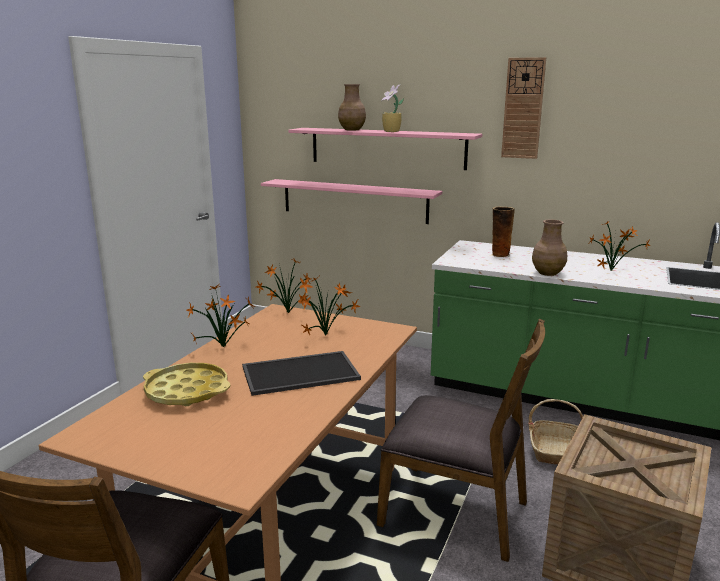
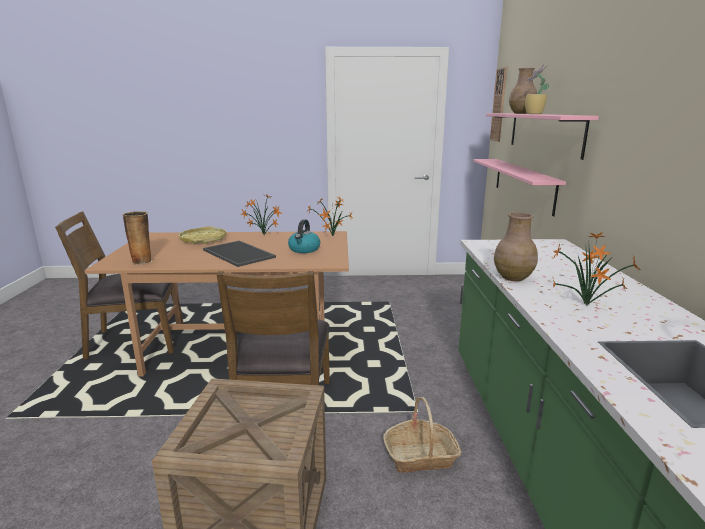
camera: 65 degrees right, 0 degrees up
potted plant [299,277,360,335] -> kettle [288,219,320,253]
vase [492,207,515,257] -> vase moved to [123,211,152,265]
wall clock [501,57,546,159] -> wall clock moved to [490,67,507,142]

